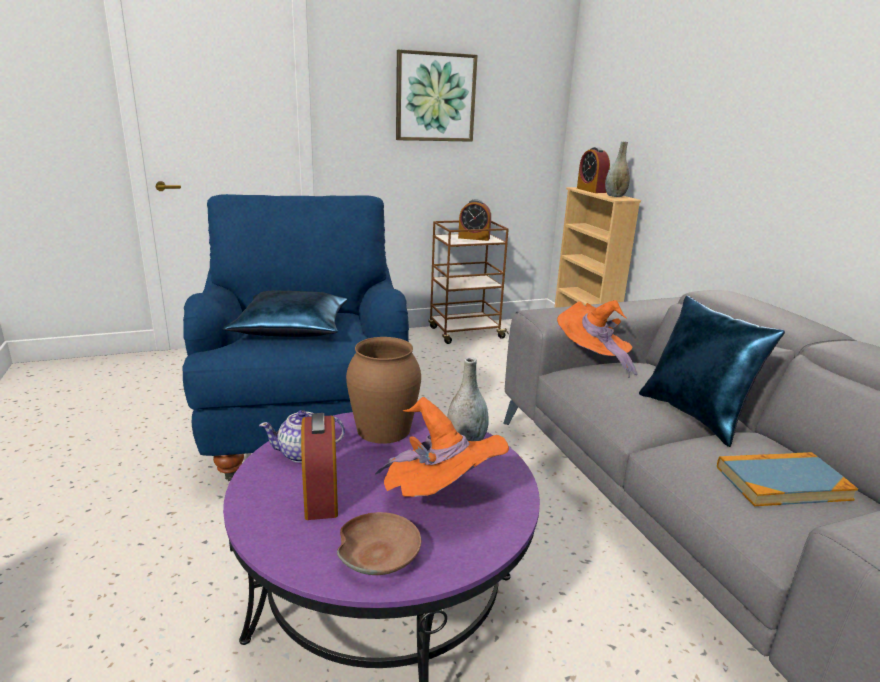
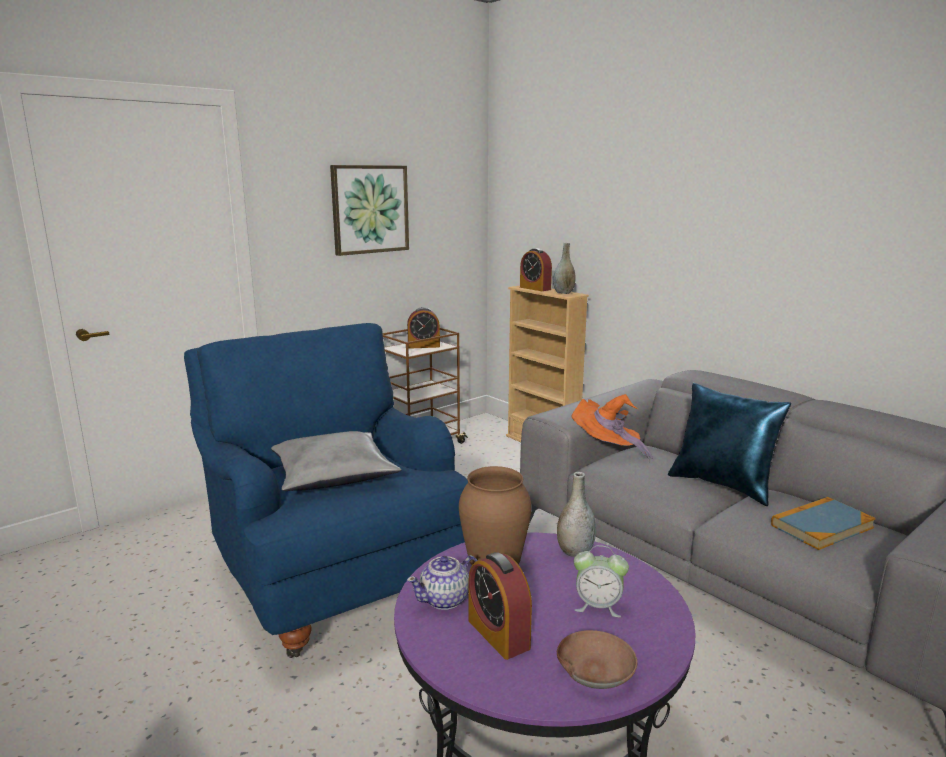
camera: 20 degrees left, 5 degrees down
blue pillow [223,291,347,337] -> grey pillow [271,431,401,491]
orange hat [375,397,509,497] -> alarm clock [574,545,629,617]

